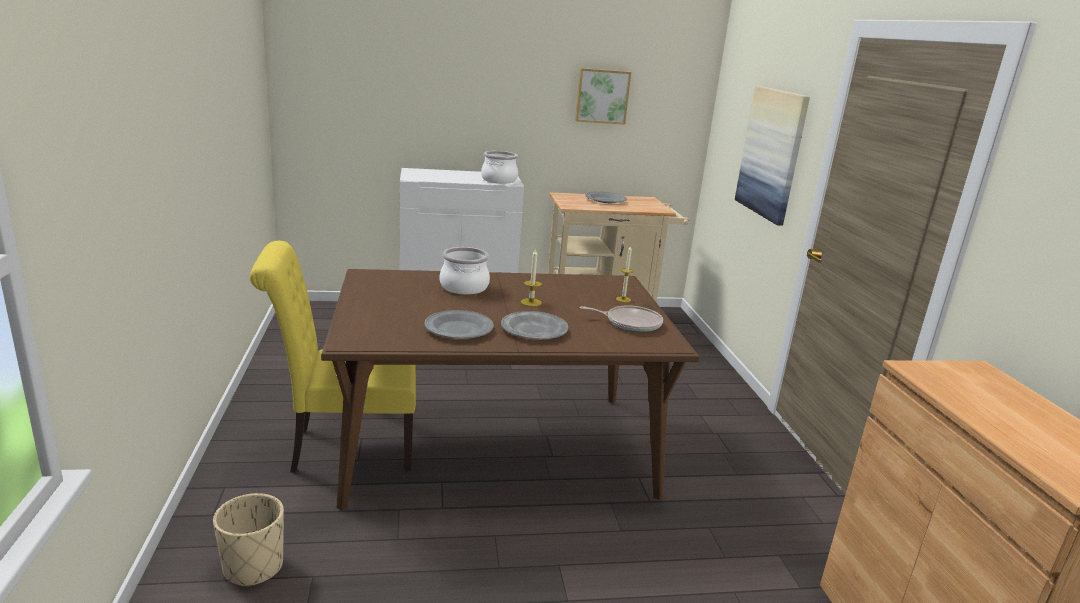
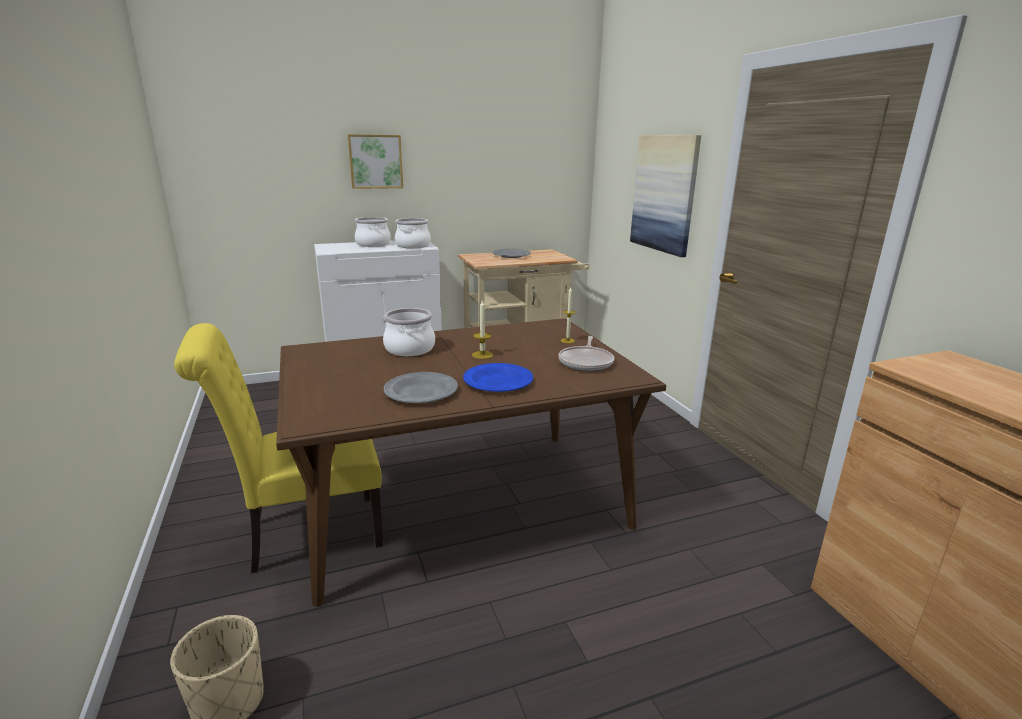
camera: 10 degrees left, 0 degrees up
grey plate [501,311,568,340] -> blue plate [463,363,533,392]
picture [575,68,631,124] -> picture moved to [347,134,403,189]
frying pan [580,306,663,332] -> frying pan turned 105 degrees clockwise [559,336,614,371]
none -> cooking pot [355,217,391,247]

